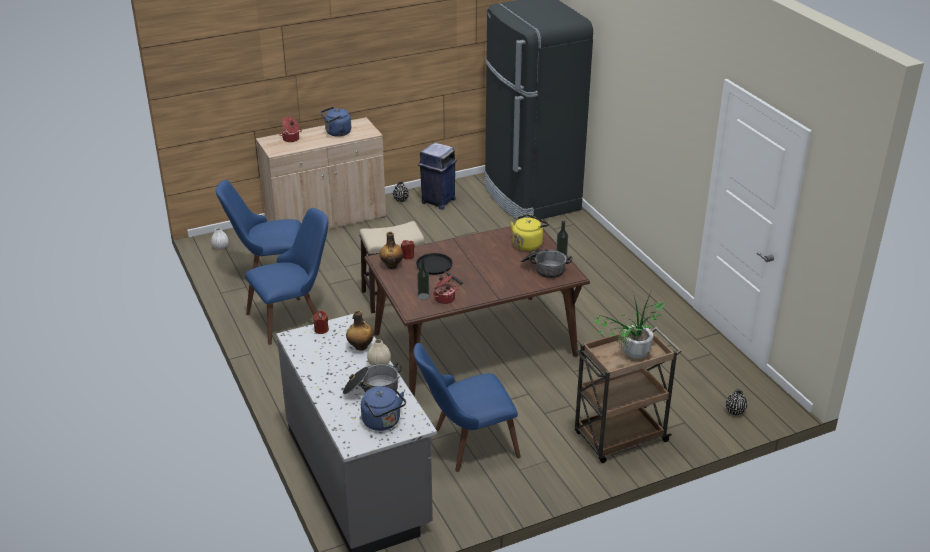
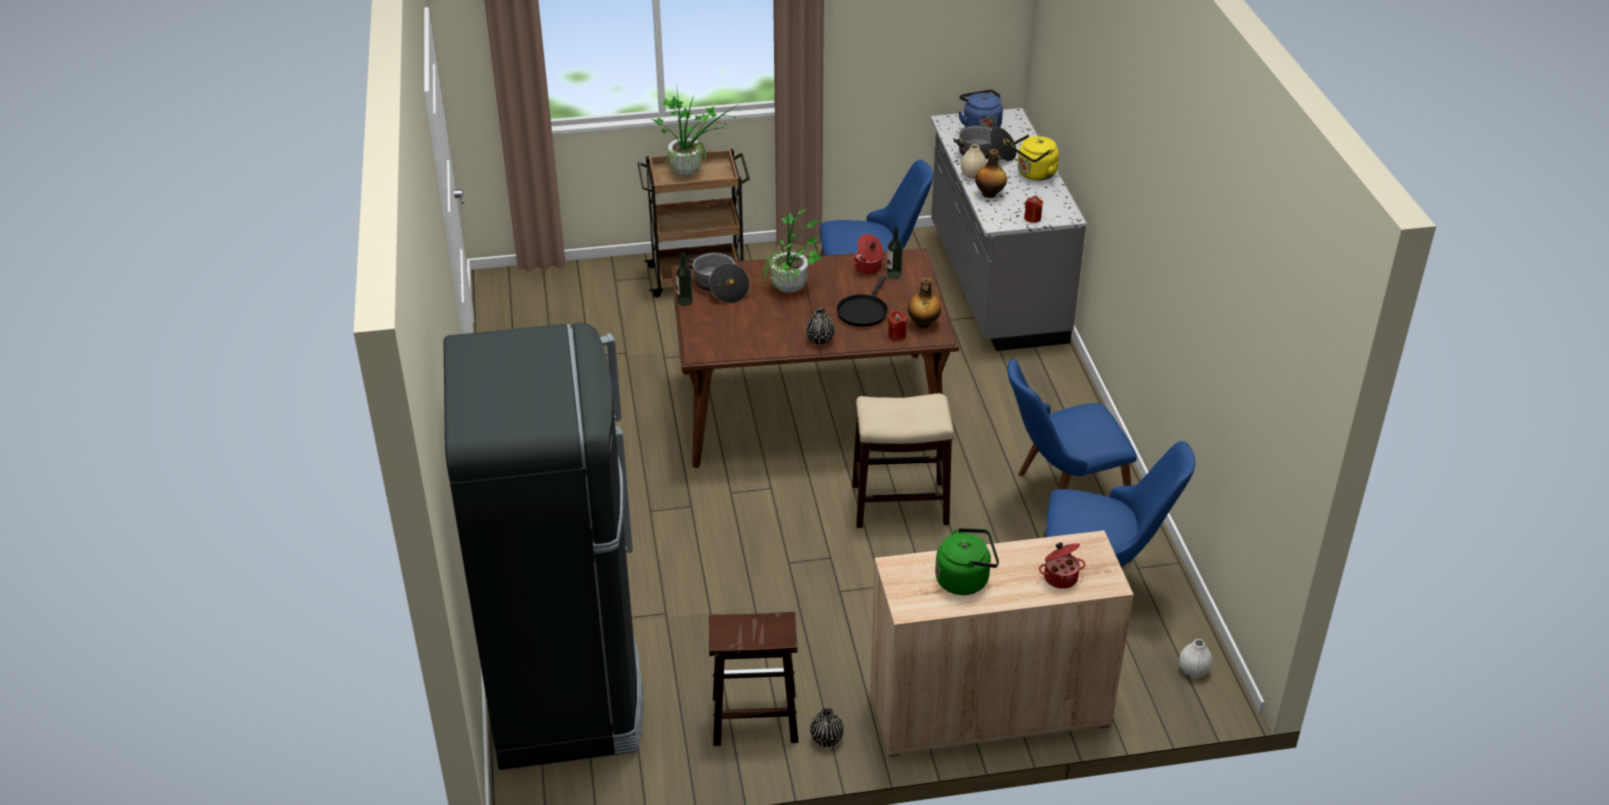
camera: 165 degrees left, 5 degrees up
blue kettle [320,106,351,137] -> green kettle [935,528,999,595]
black frying pan [416,253,463,285] -> black frying pan turned 45 degrees clockwise [837,276,888,327]
blue trash can [418,142,457,210] -> brown stool [709,612,798,746]
yellow kettle [510,214,549,251] -> yellow kettle moved to [1011,134,1059,181]
black vase [726,389,747,415] -> black vase moved to [806,308,835,345]
none -> potted plant [760,198,822,293]

